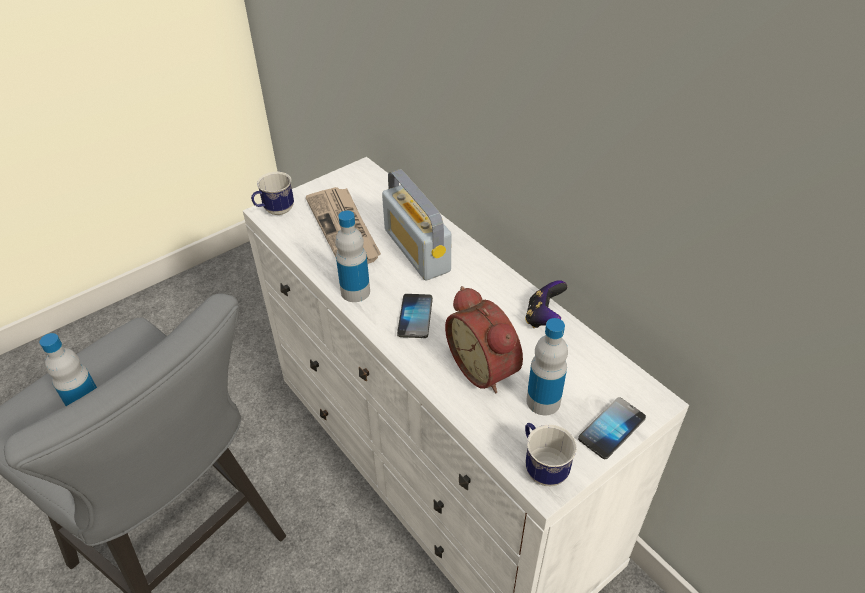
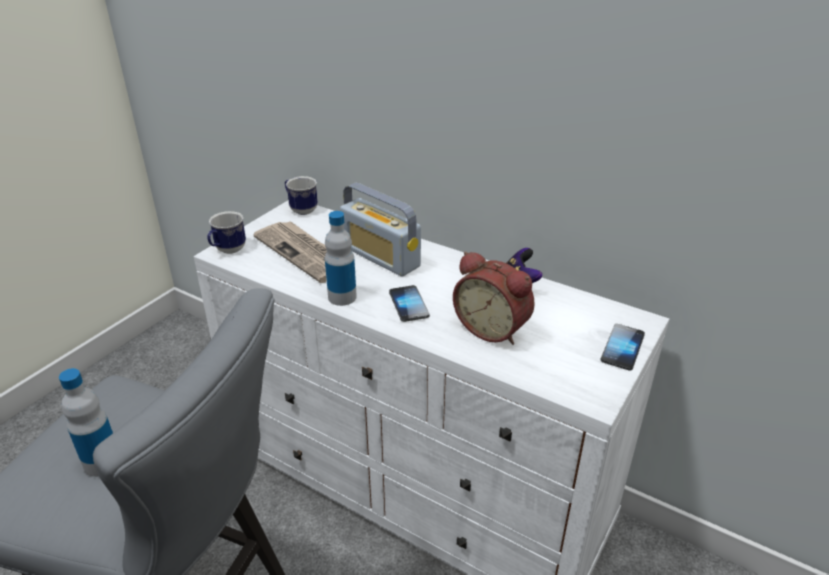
camera: 20 degrees left, 10 degrees down
mug [525,423,577,486] -> mug moved to [285,176,318,215]
bottle [526,318,568,416] -> none

